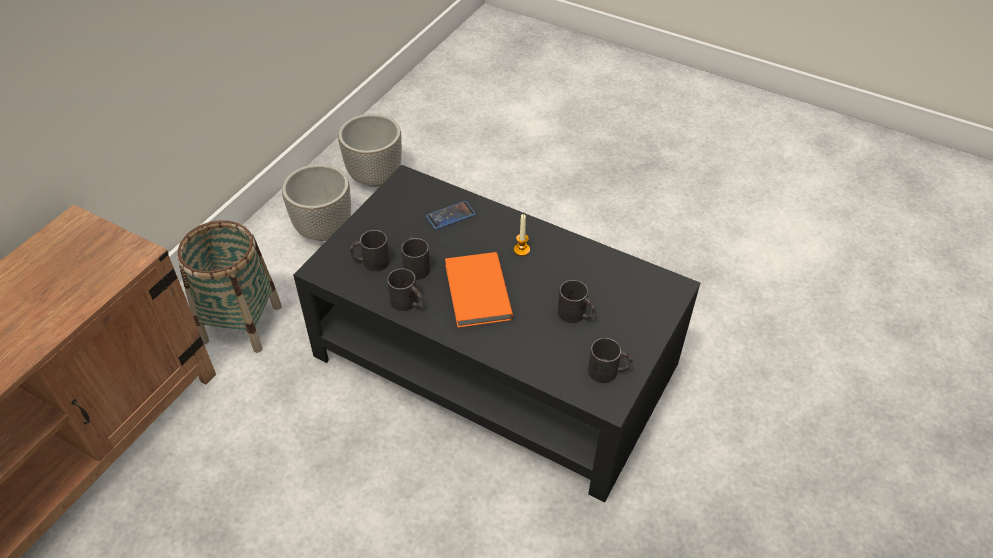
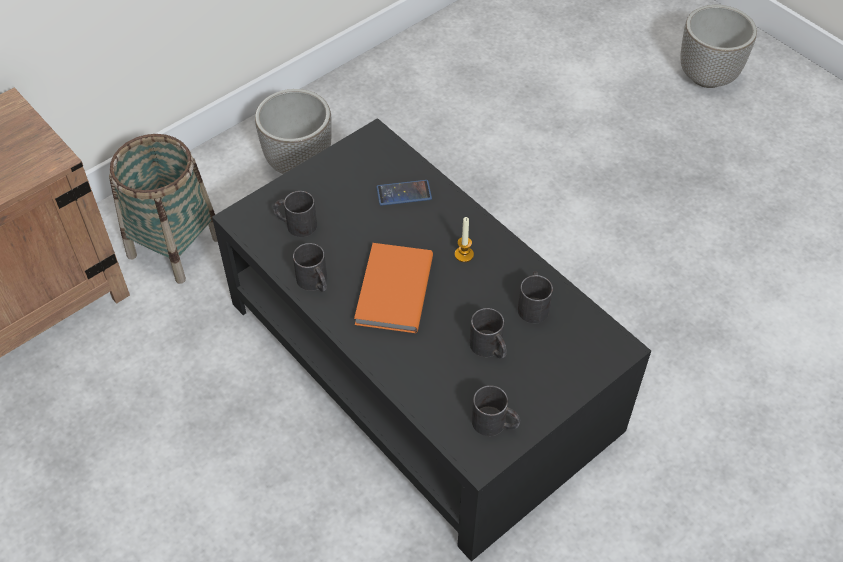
camera: 20 degrees right, 5 degrees up
planter [338,114,402,187] -> planter moved to [680,5,757,88]
black mug [401,237,430,280] -> black mug moved to [518,271,553,324]

